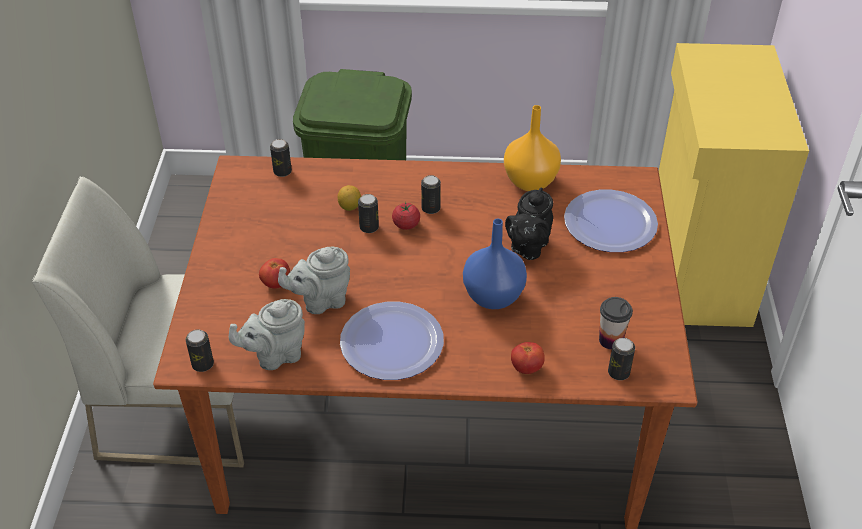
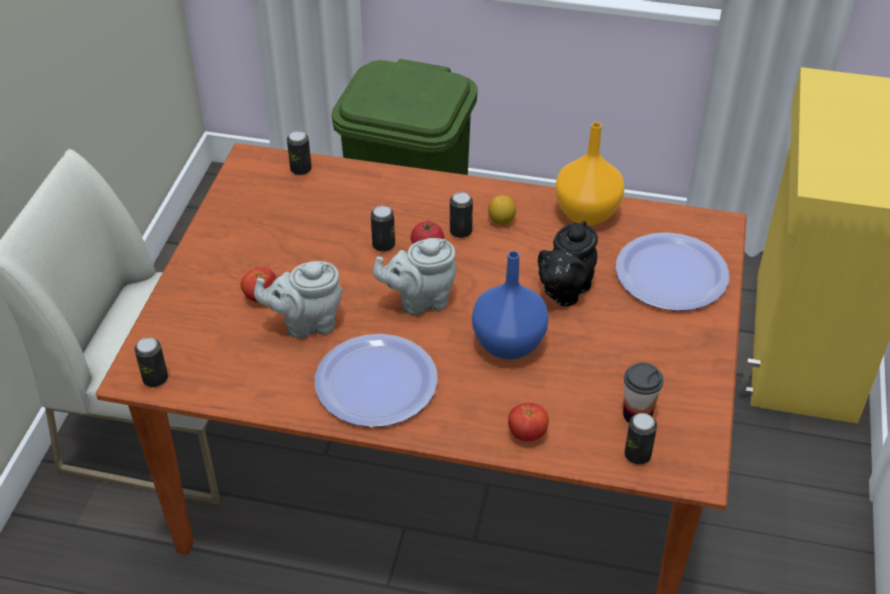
camera: 10 degrees right, 0 degrees up
grey teapot [229,299,305,370] -> grey teapot moved to [373,238,457,315]
lemon [338,185,361,211] -> lemon moved to [488,195,516,225]

